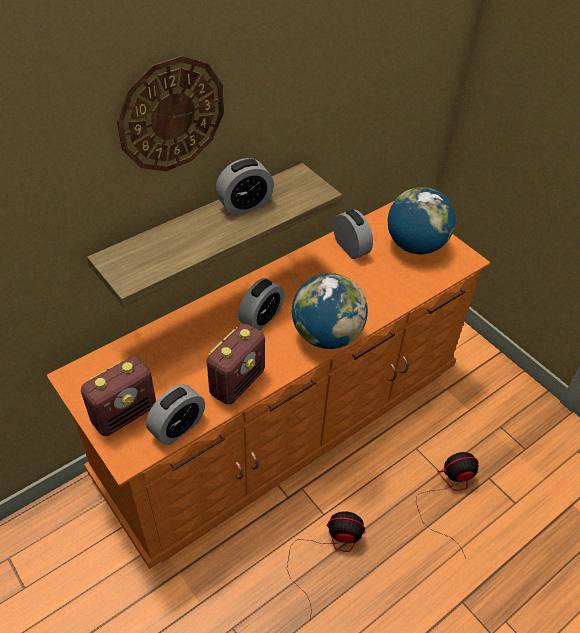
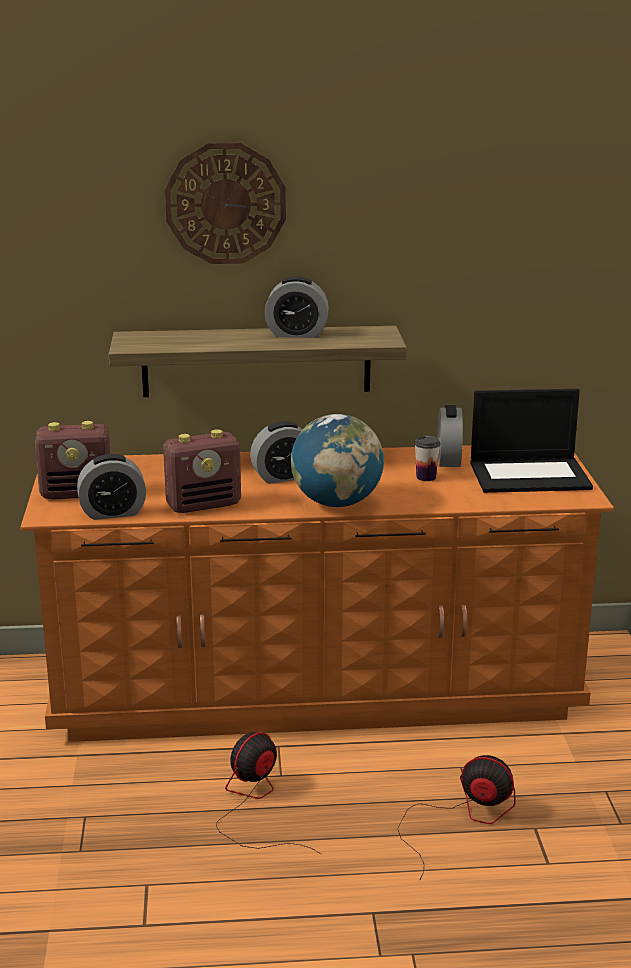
camera: 35 degrees right, 25 degrees down
fan [287,511,366,620] -> fan turned 90 degrees counterclockwise [216,732,322,855]
globe [387,187,455,254] -> laptop [470,389,593,493]
none -> cup [414,435,440,481]

